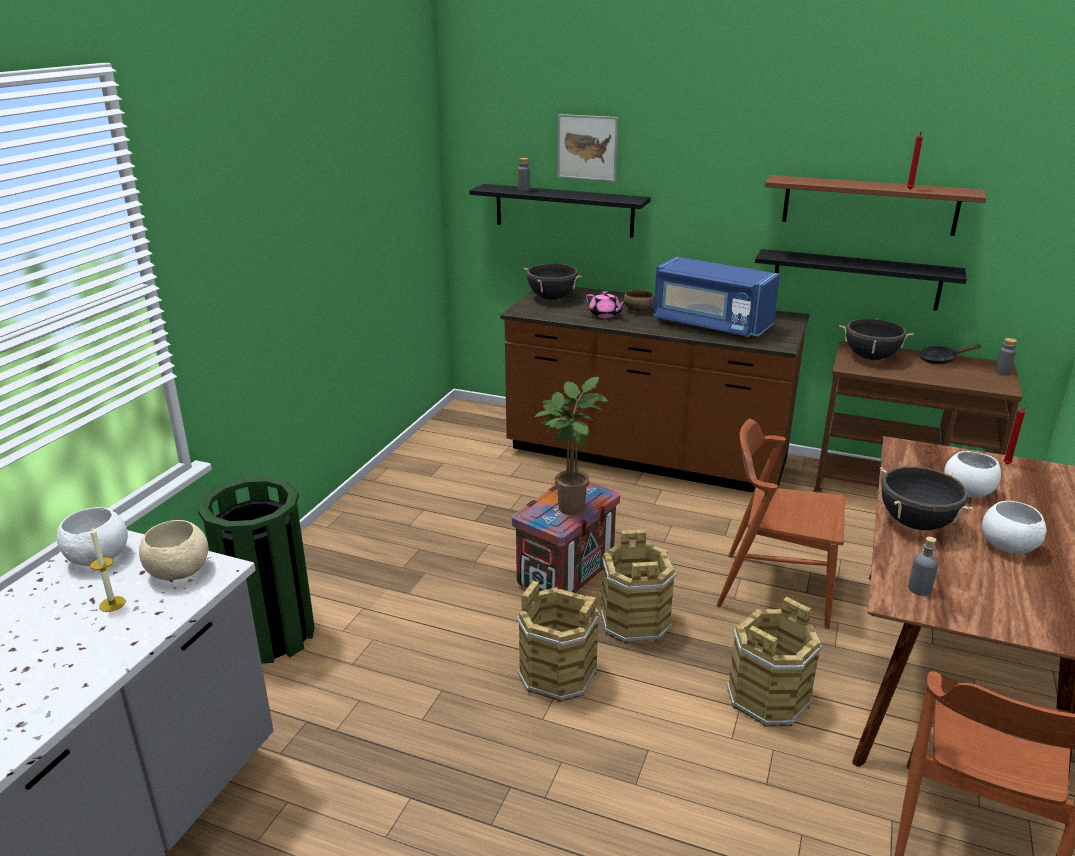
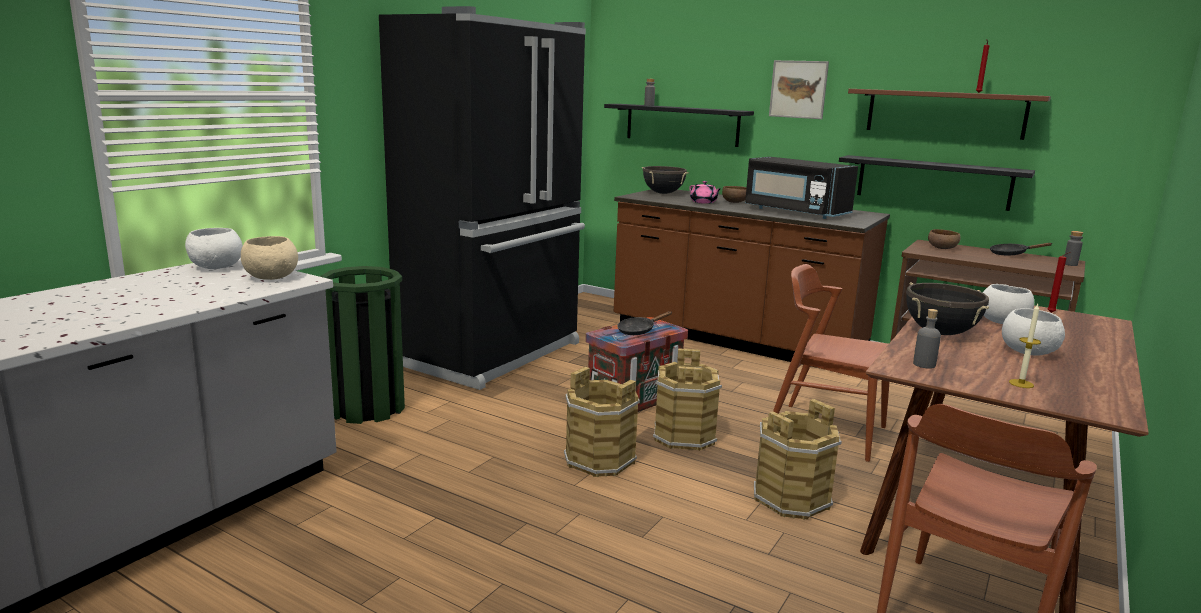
camera: 10 degrees right, 10 degrees down
candle [90,527,126,612] -> candle moved to [1009,304,1041,388]
potted plant [535,377,608,515] -> black frying pan [617,311,672,335]
picture [558,114,618,182] -> picture moved to [769,60,829,119]
blue microwave [654,257,780,337] -> black microwave [745,157,858,219]
black cooking pot [839,318,914,360] -> brown bowl [928,229,961,249]
none -> black fridge [379,6,586,390]

